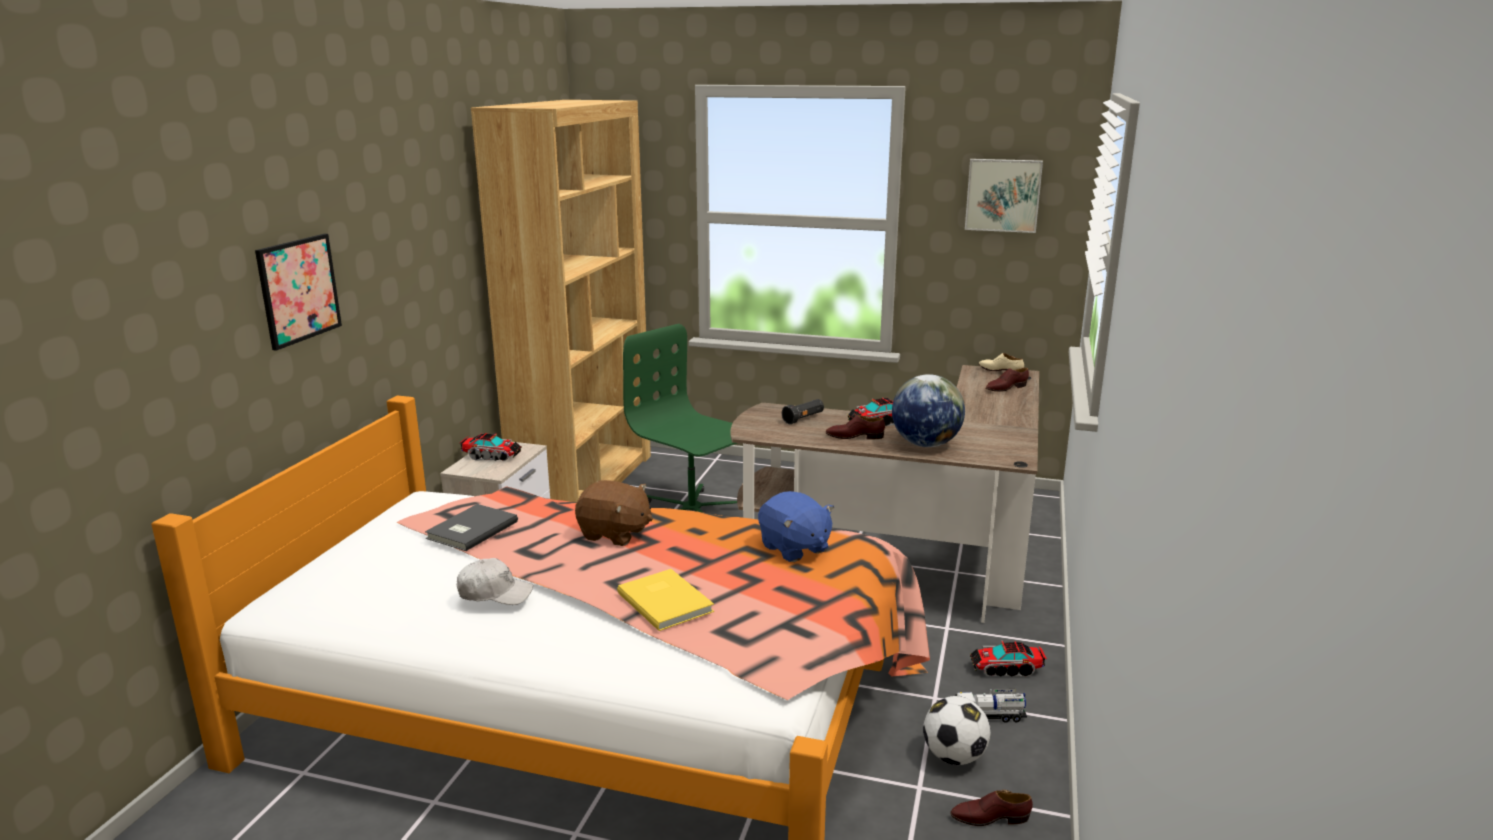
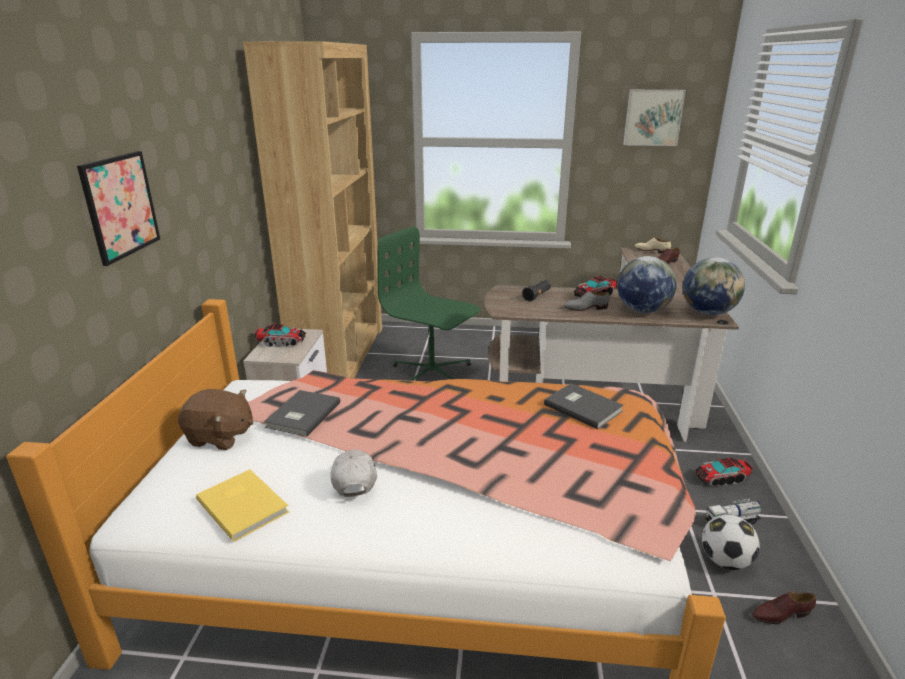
camera: 10 degrees left, 5 degrees up
white cap [457,558,533,605] -> white cap turned 90 degrees counterclockwise [331,449,377,497]
brown plush toy [575,480,653,546] -> brown plush toy moved to [178,389,253,450]
yellow book [617,569,714,631] -> yellow book moved to [196,469,289,542]
blue plush toy [758,491,834,562] -> grey book [544,383,624,430]
brown shoe [826,415,885,440] -> grey shoe [564,291,610,311]
none -> globe [683,257,745,315]

